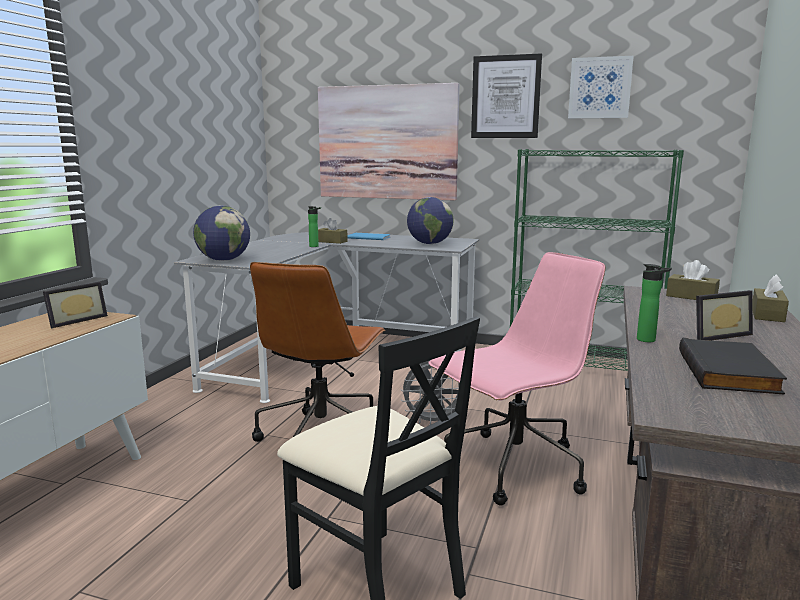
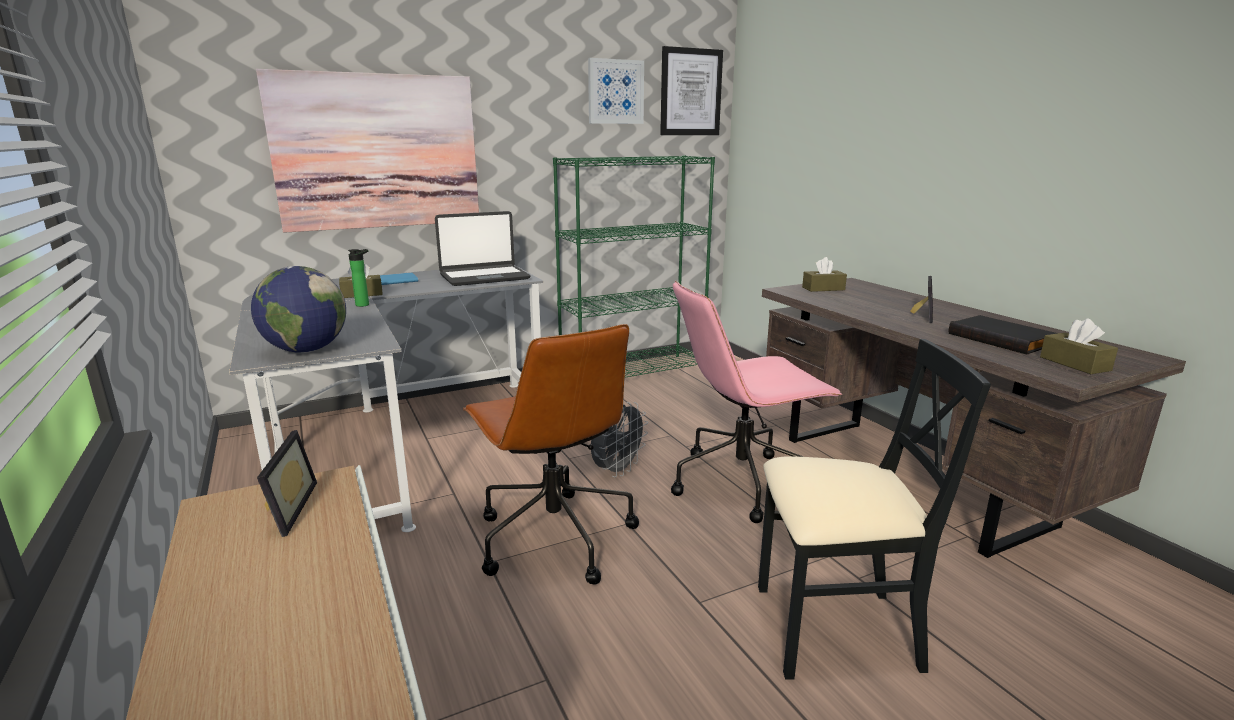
camera: 45 degrees left, 5 degrees up
globe [407,197,454,244] -> laptop [435,211,531,286]
pink office chair [428,252,605,506] -> pink office chair turned 120 degrees counterclockwise [671,281,842,523]
picture [471,53,542,138] -> picture moved to [660,46,723,135]
bottle [637,264,672,342] -> none
brown tissue box [752,274,789,322] -> brown tissue box moved to [1040,318,1118,374]

